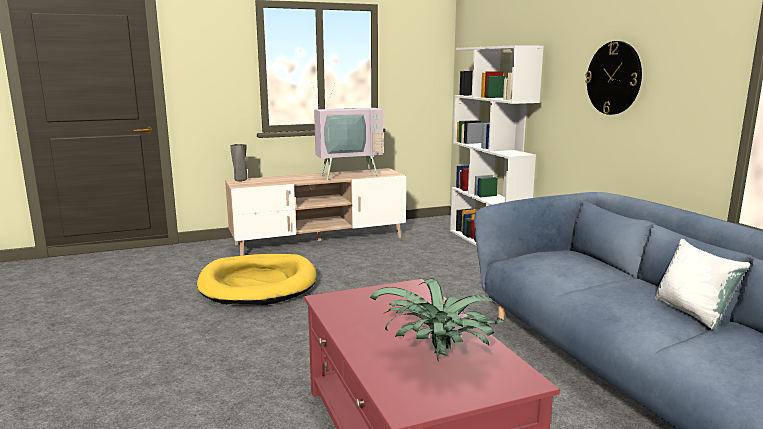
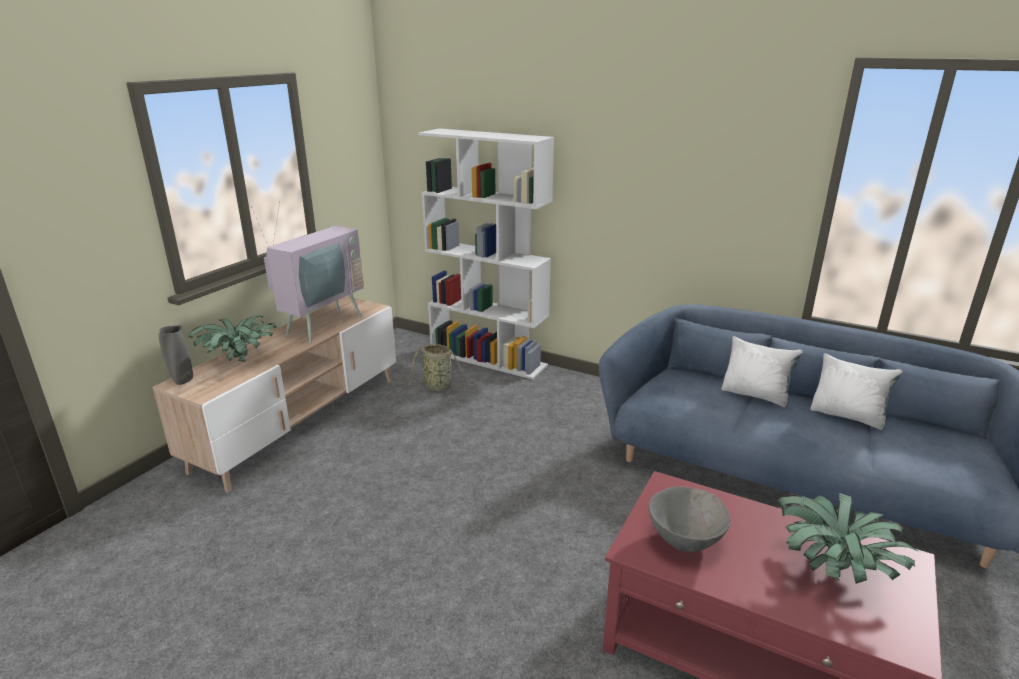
camera: 40 degrees left, 10 degrees up
yellow dog bed [197,254,316,305] -> none
wall clock [585,41,642,115] -> none
none -> potted plant [188,315,277,362]
none -> basket [408,344,479,391]
none -> grey bowl [649,487,730,552]
none -> white pillow [721,336,803,407]

